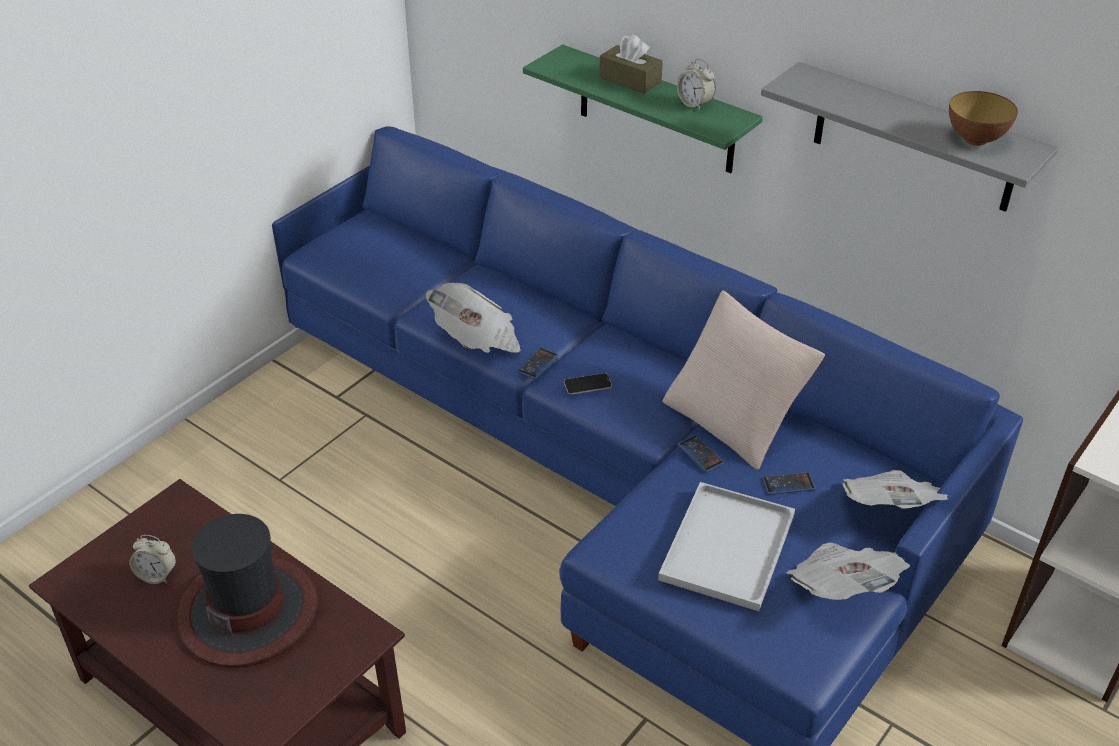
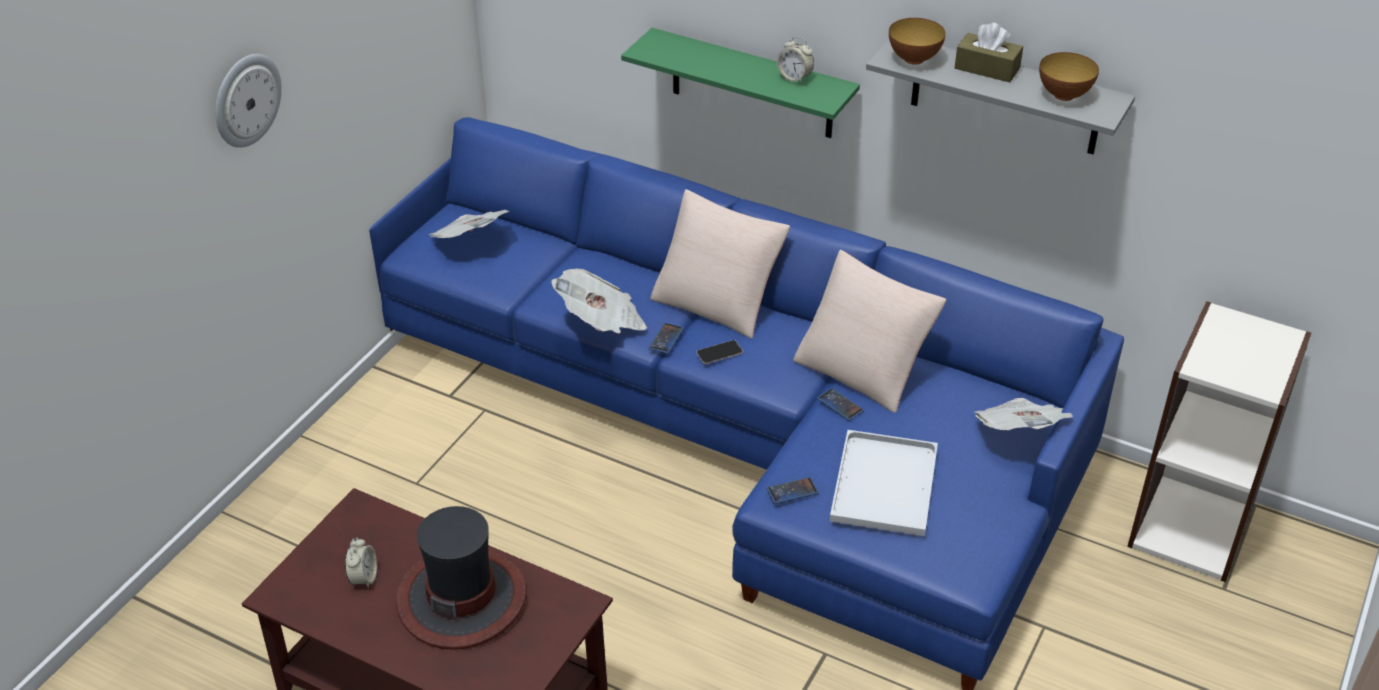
camera: 10 degrees left, 0 degrees up
alarm clock [129,535,176,584] -> alarm clock turned 90 degrees counterclockwise [345,538,377,589]
brown tissue box [599,35,663,94] -> brown tissue box moved to [955,23,1023,82]
phone [762,472,816,495] -> phone moved to [766,477,819,504]
newspaper [786,543,910,600] -> newspaper moved to [429,210,509,238]
none -> wall clock [215,54,282,148]
none -> beige pillow [650,189,790,338]
none -> bowl [889,18,946,65]

